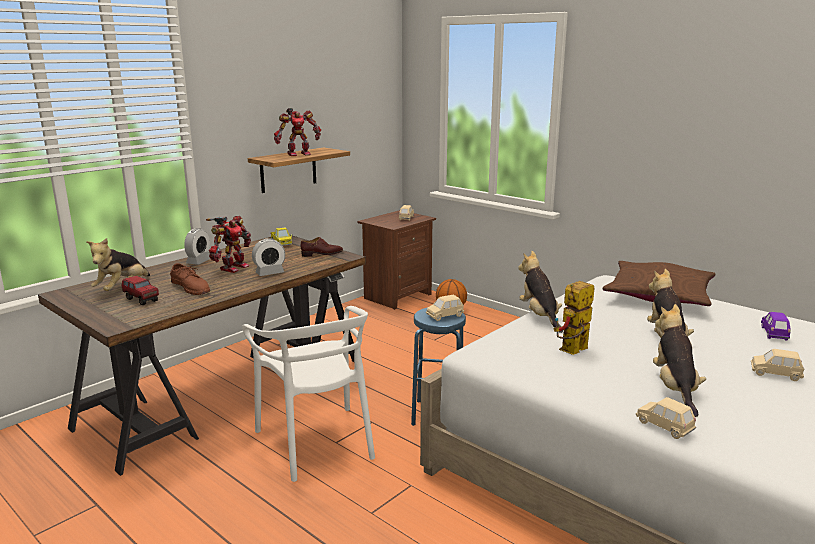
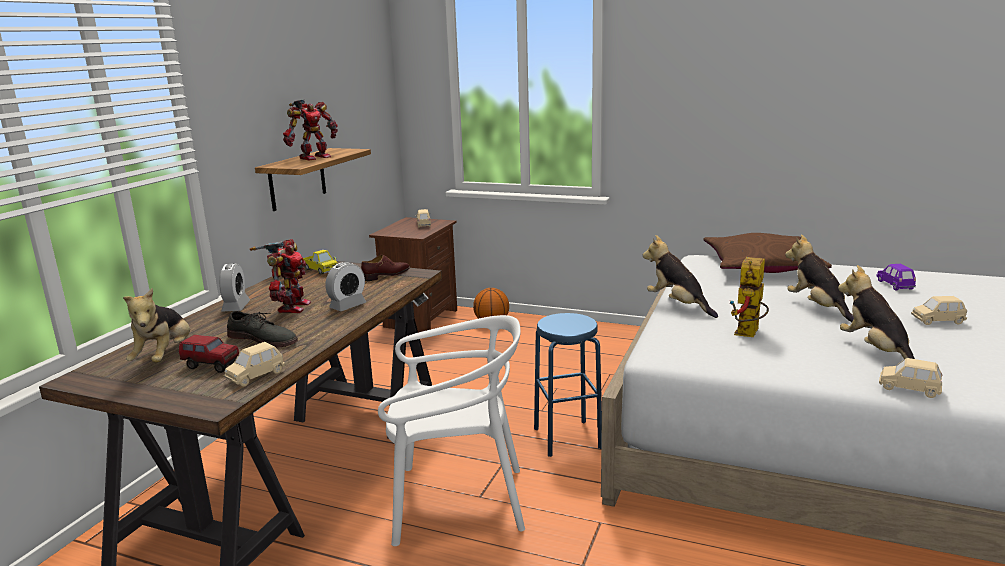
camera: 20 degrees left, 0 degrees up
brown shoe [170,263,210,295] -> grey shoe [227,311,298,348]
white chair [243,306,375,482] -> white chair turned 45 degrees counterclockwise [378,315,525,546]
beige toy car [426,295,464,321] -> beige toy car moved to [224,342,285,386]

